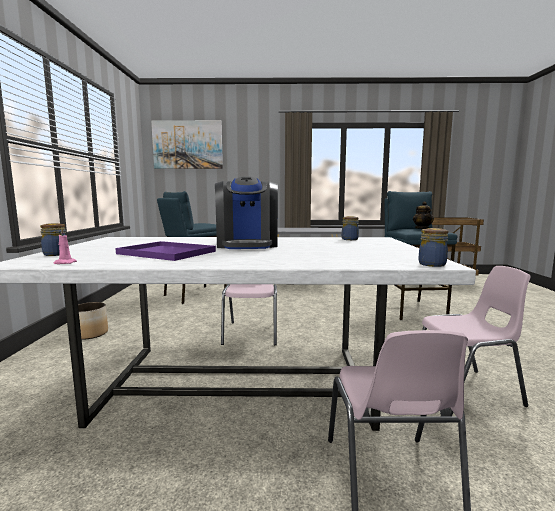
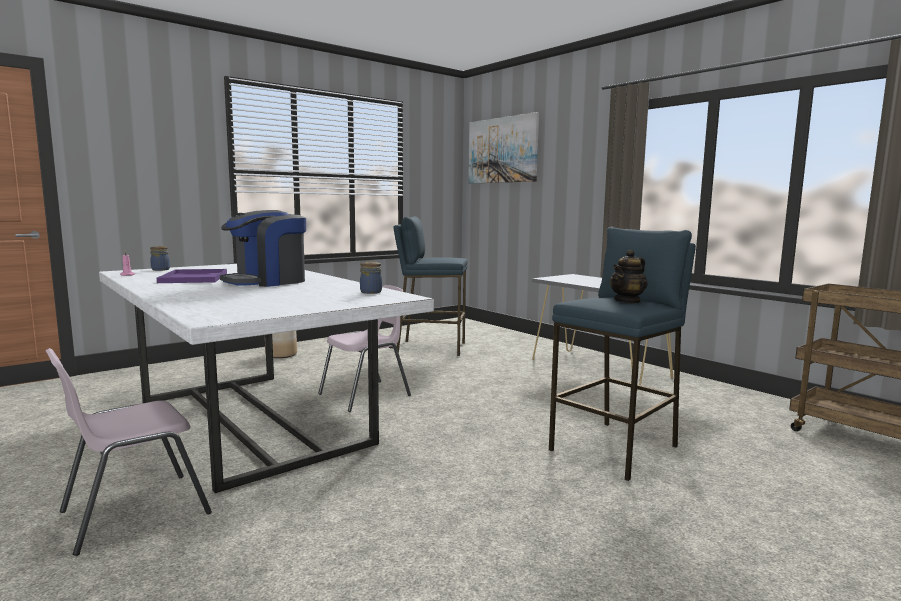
camera: 50 degrees right, 0 degrees up
jar [419,228,448,267] -> none
pink chair [422,266,531,416] -> none

